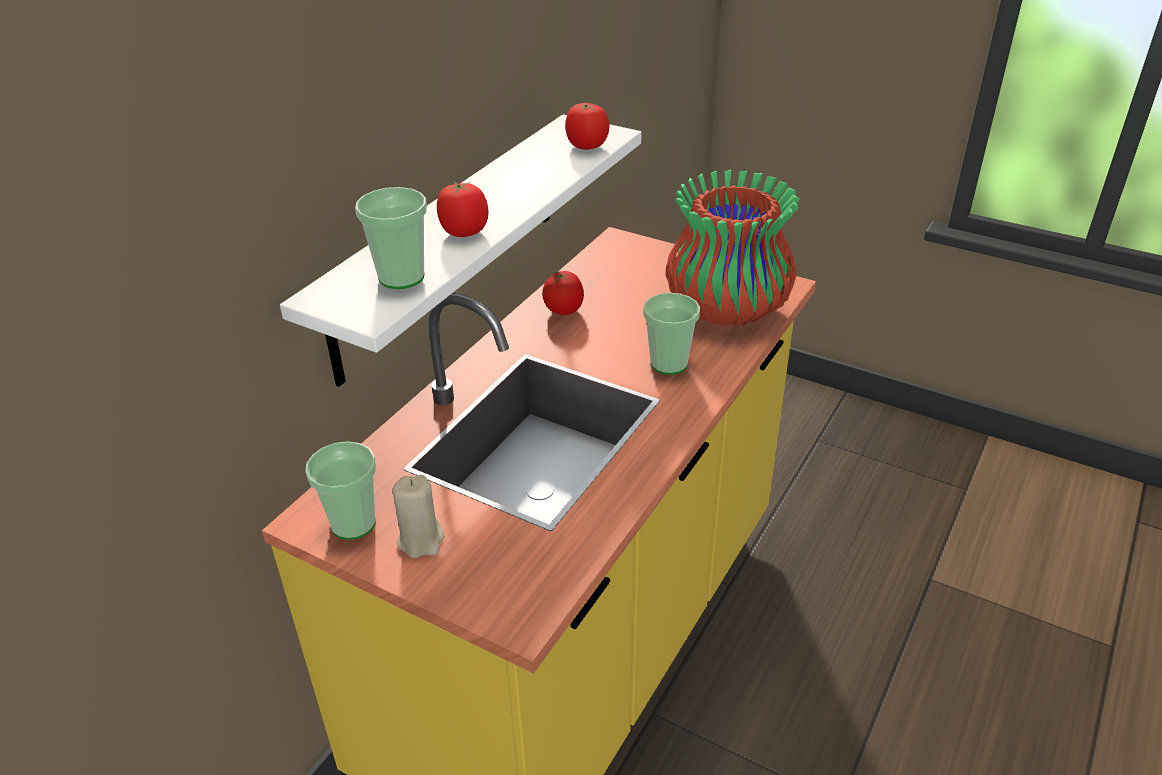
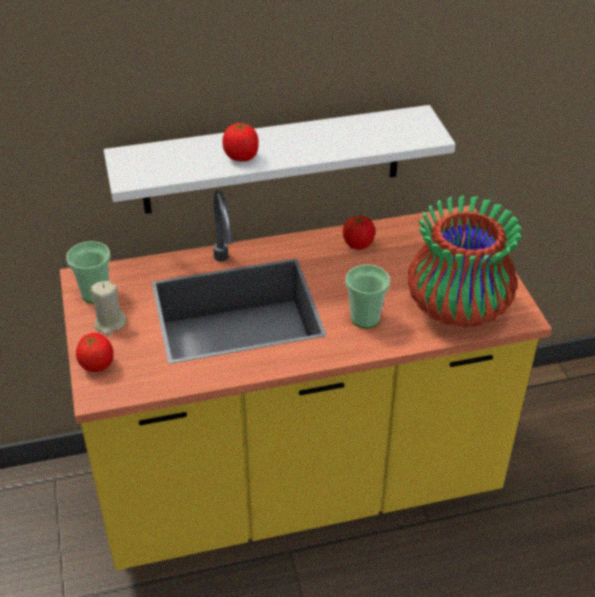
camera: 45 degrees right, 5 degrees up
cup [355,187,427,289] -> none
tomato [565,103,609,150] -> tomato moved to [76,333,114,372]

